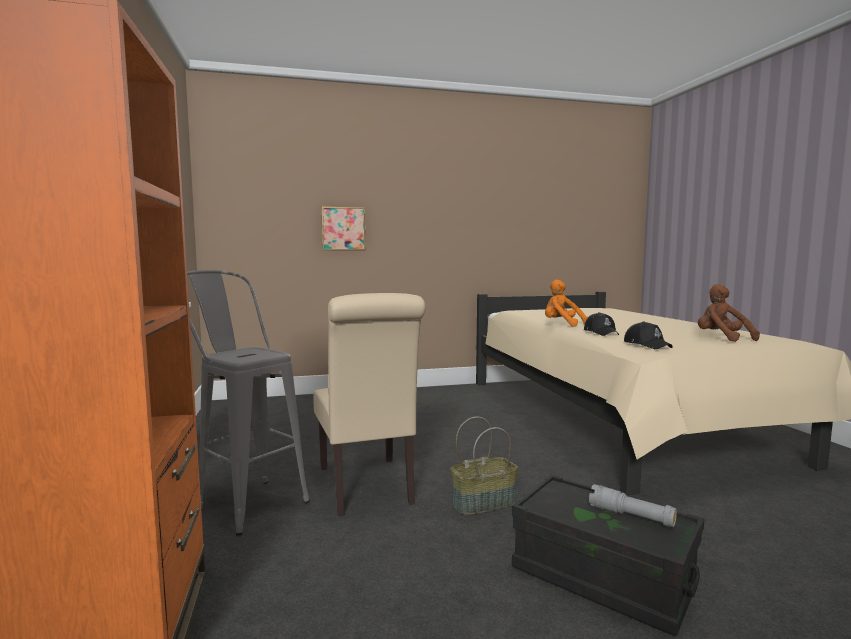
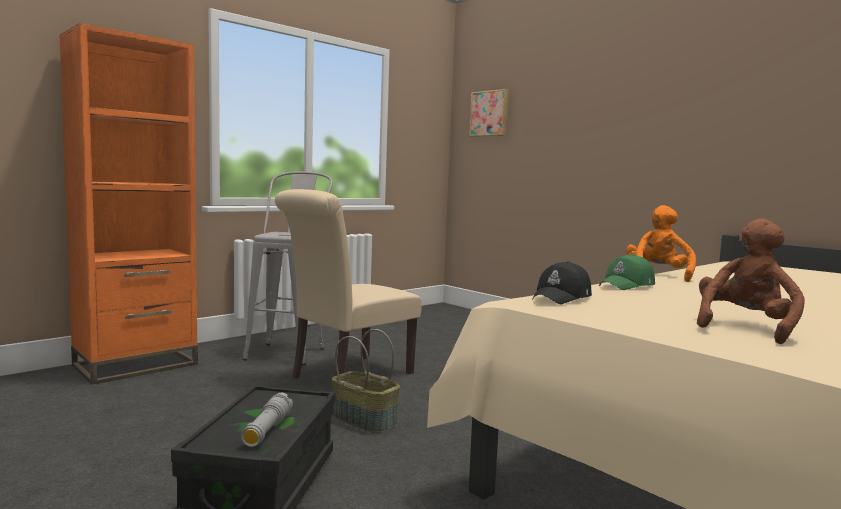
camera: 60 degrees right, 0 degrees up
picture [321,206,365,251] -> picture moved to [469,89,509,137]
black cap [584,312,619,336] -> green cap [599,254,655,290]

